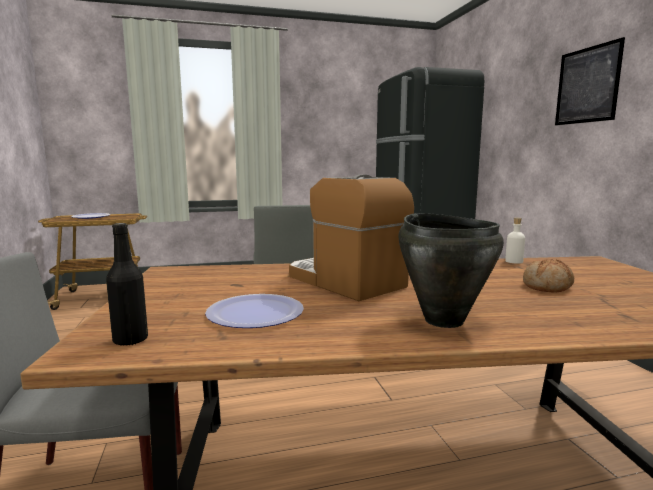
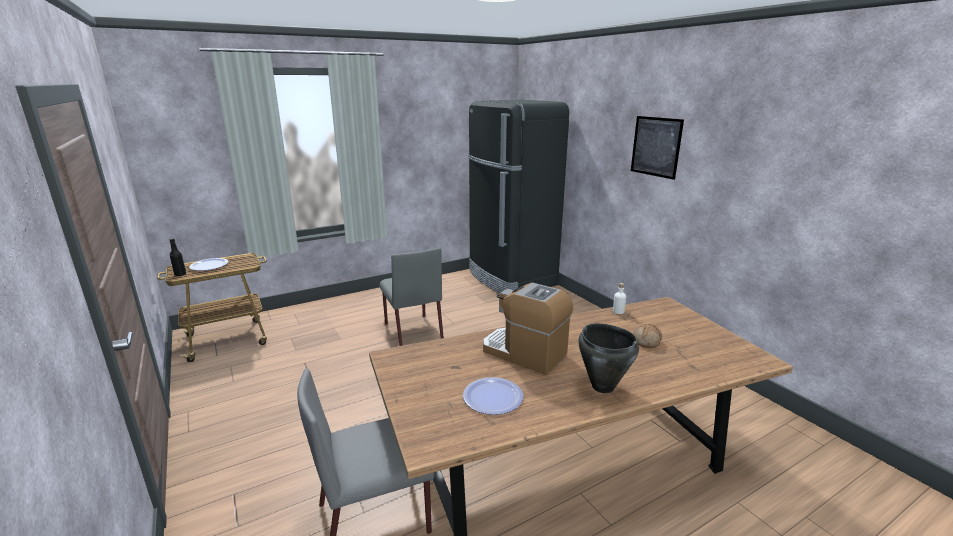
camera: 15 degrees left, 10 degrees up
black bottle [106,223,148,346] -> black bottle moved to [169,238,186,276]

